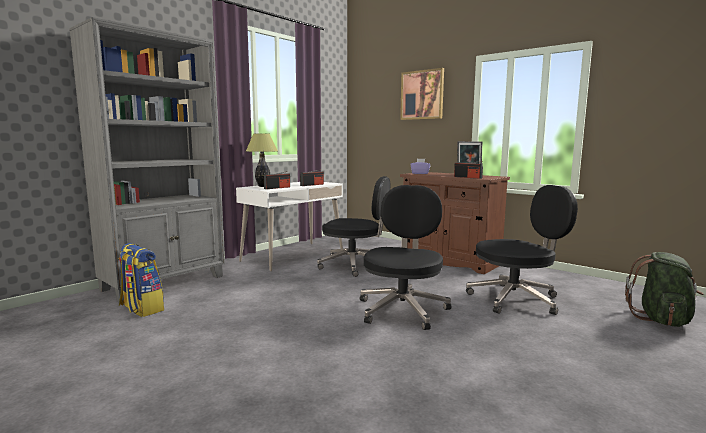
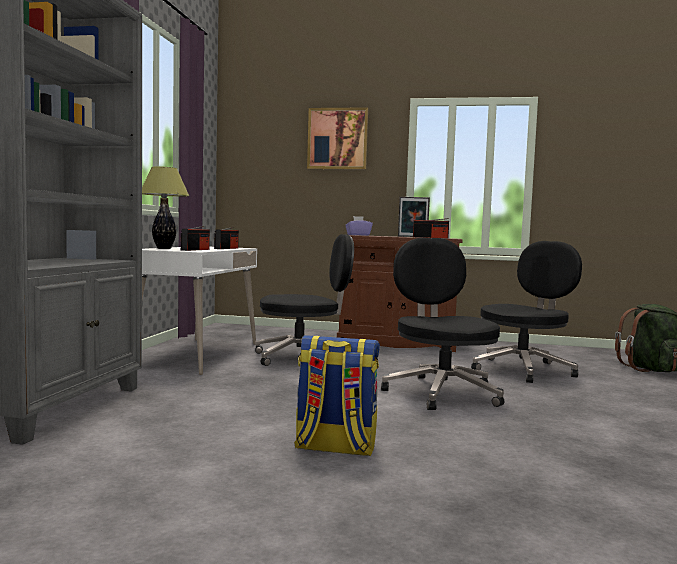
camera: 30 degrees left, 5 degrees down
backpack [119,243,164,317] -> backpack moved to [294,335,380,456]

